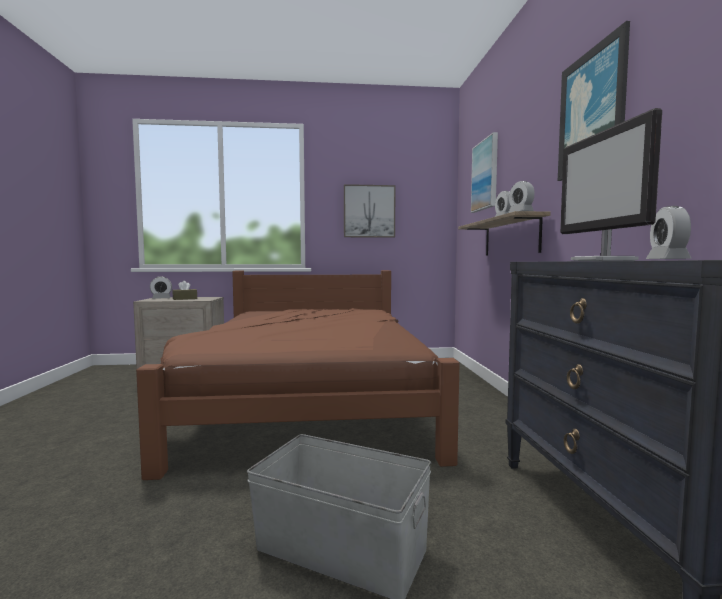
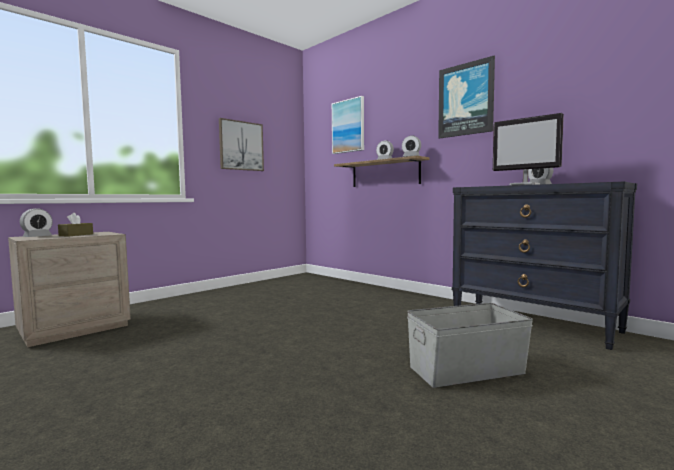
camera: 40 degrees left, 0 degrees up
brown bed [136,270,460,480] -> none

